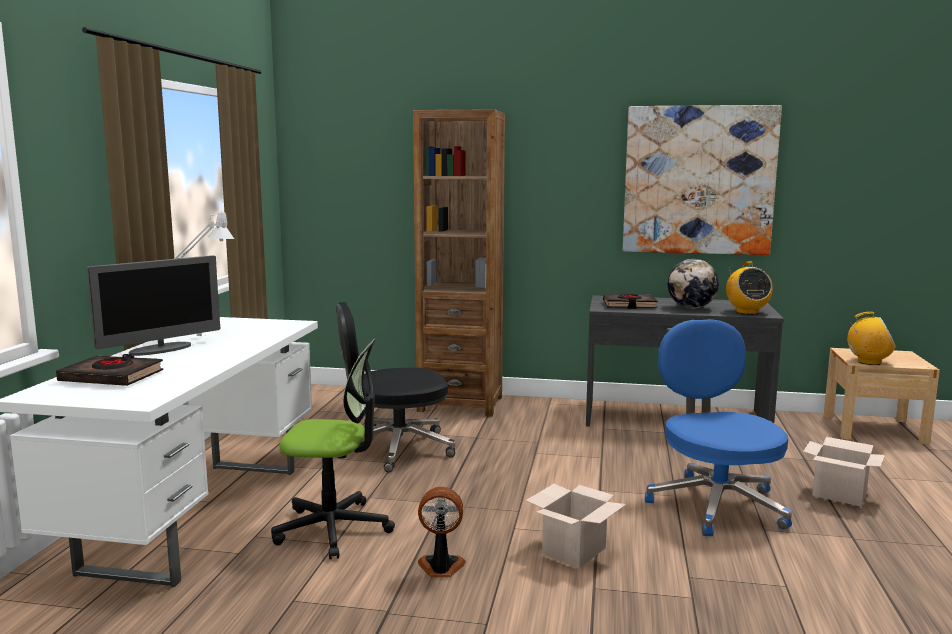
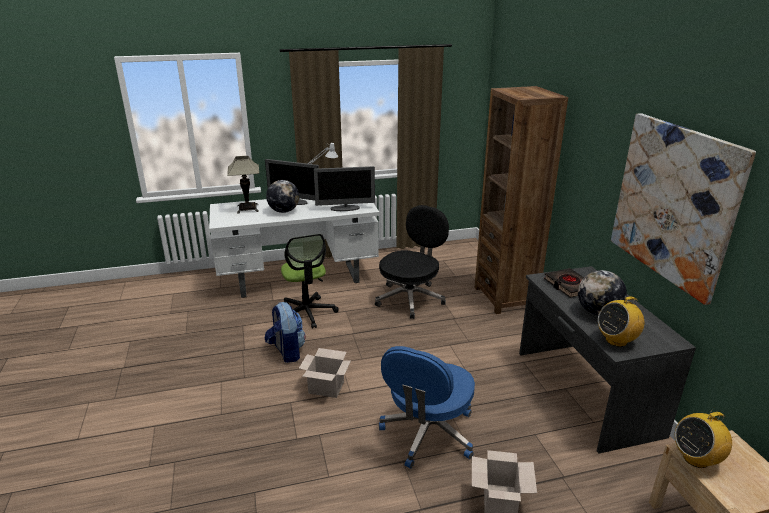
camera: 65 degrees right, 15 degrees up
black book [56,354,163,386] -> table lamp [227,156,259,214]
black office chair [336,302,455,472] -> black office chair turned 75 degrees clockwise [375,205,449,319]
fan [418,487,466,578] -> backpack [264,302,305,363]
blue office chair [645,319,792,536] -> blue office chair turned 150 degrees clockwise [379,346,475,469]
radio [847,312,896,365] -> radio turned 75 degrees clockwise [675,407,732,468]
none -> globe [266,180,299,213]
none -> monitor [313,166,375,211]

